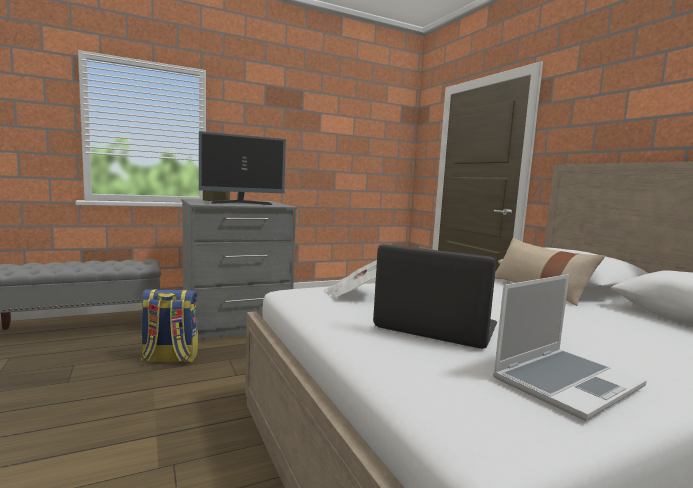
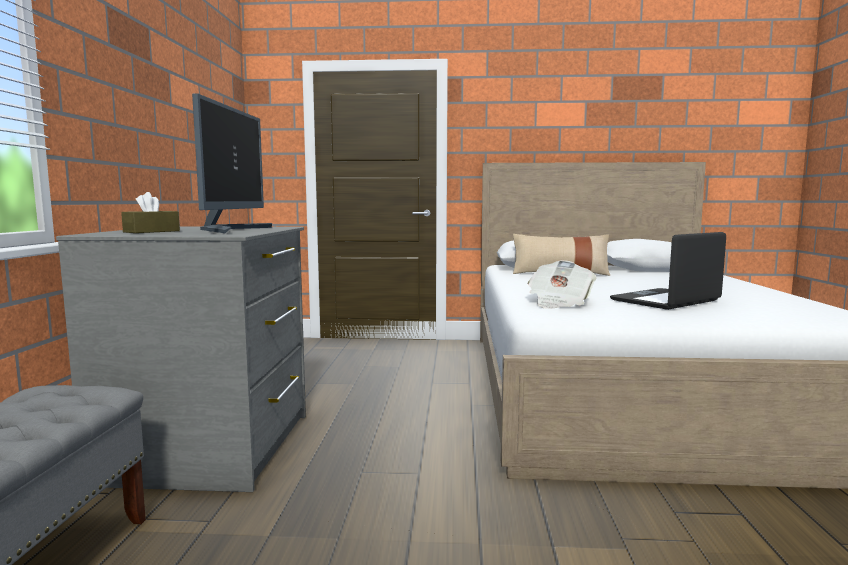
camera: 60 degrees left, 0 degrees up
backpack [141,289,198,362] -> none
laptop [493,274,647,421] -> none

